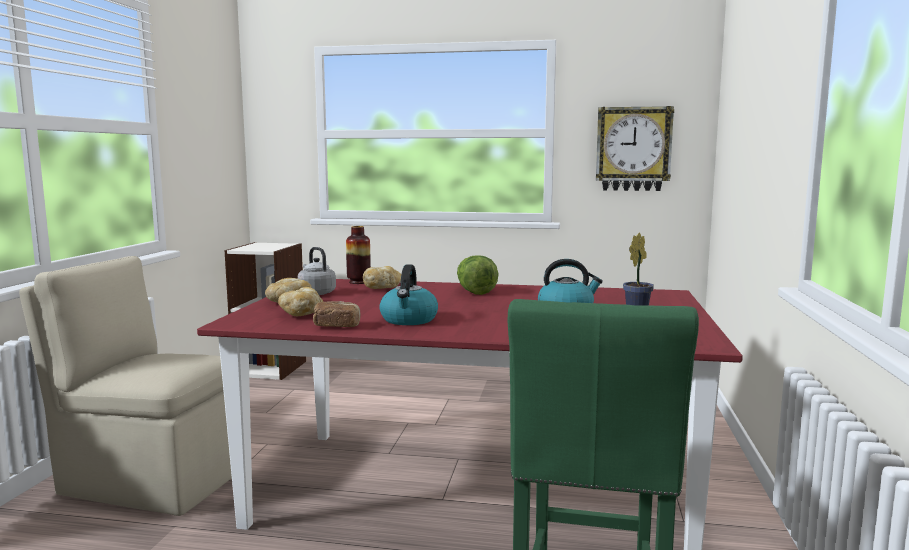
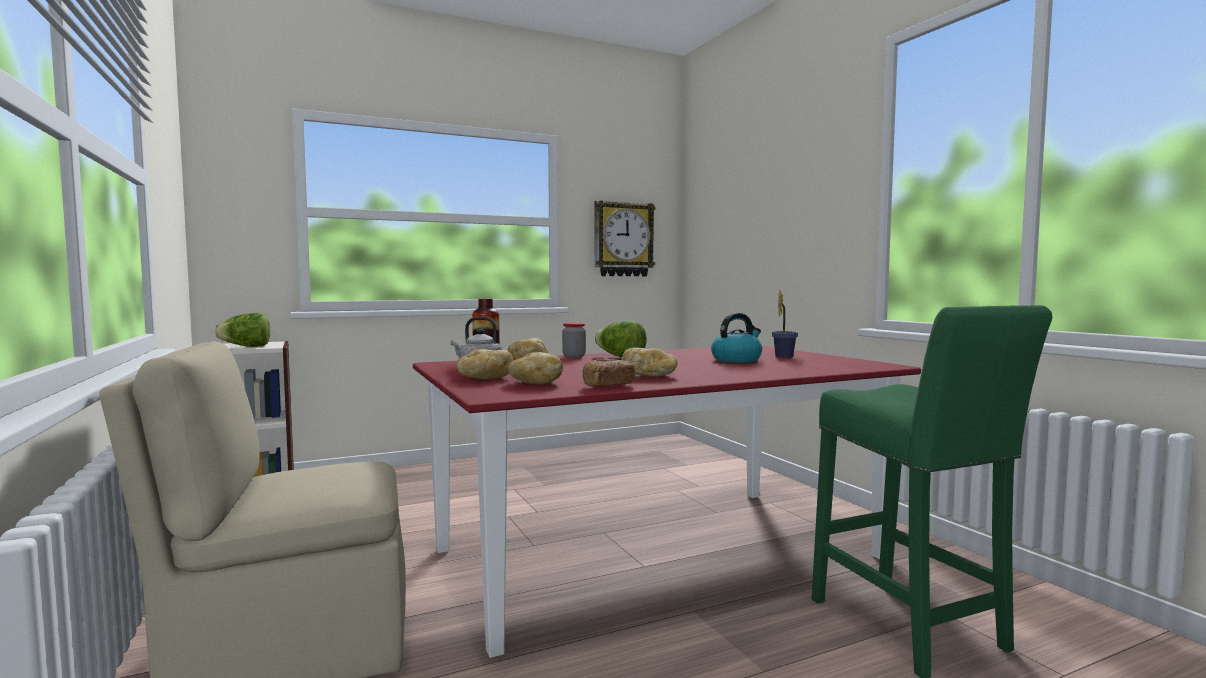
camera: 35 degrees left, 5 degrees down
kettle [379,264,438,325] -> bread [621,348,678,377]
none -> lettuce [215,313,270,347]
none -> jar [562,322,586,358]

